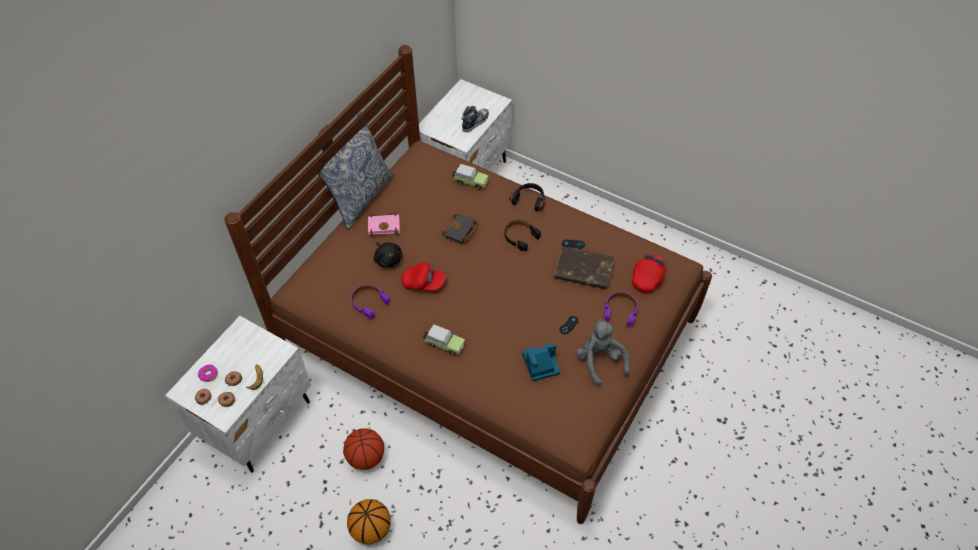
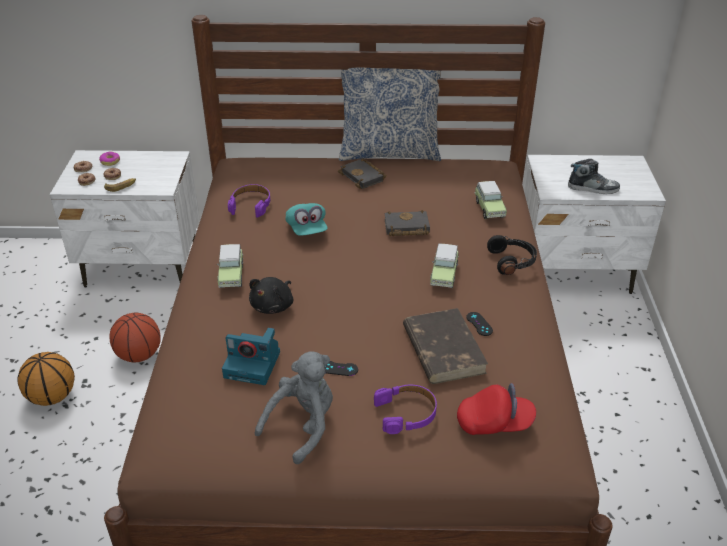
camera: 60 degrees right, 15 degrees down
pink book [368,212,400,237] -> black book [338,159,386,189]
black plush toy [374,242,403,268] -> black plush toy moved to [249,277,293,314]
red cap [401,262,446,291] -> turquoise cap [285,203,328,235]
black headphones [504,220,541,251] -> toy car [430,243,459,288]
camera [522,343,560,381] -> camera turned 150 degrees clockwise [222,328,280,385]

